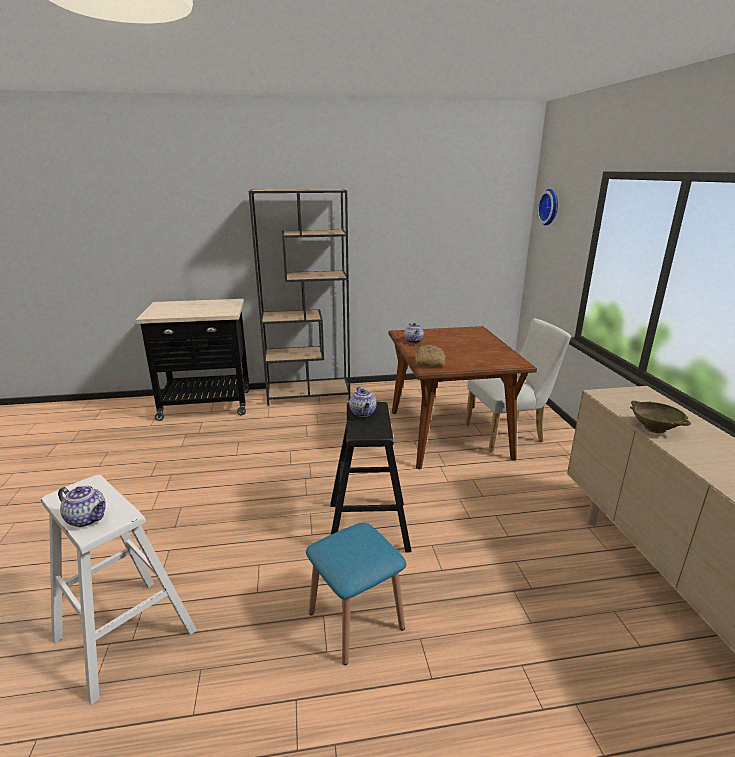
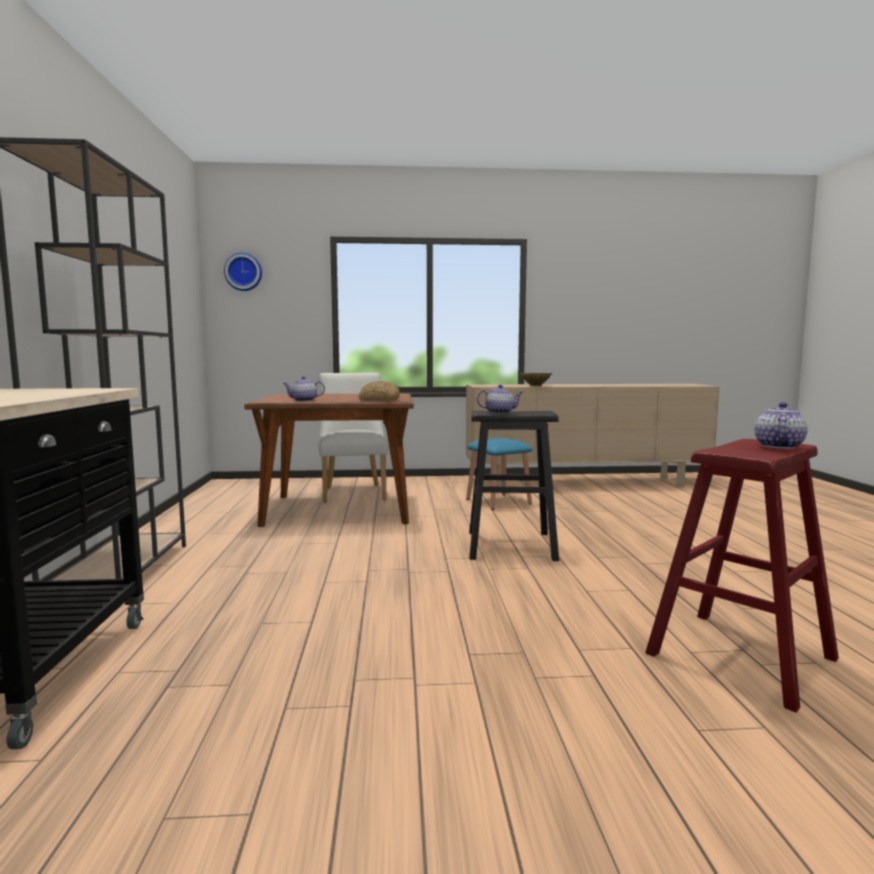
camera: 85 degrees left, 15 degrees down
white stool [41,475,197,705] -> red stool [645,439,839,713]
blue stool [306,523,406,665] -> blue stool moved to [466,438,532,510]

